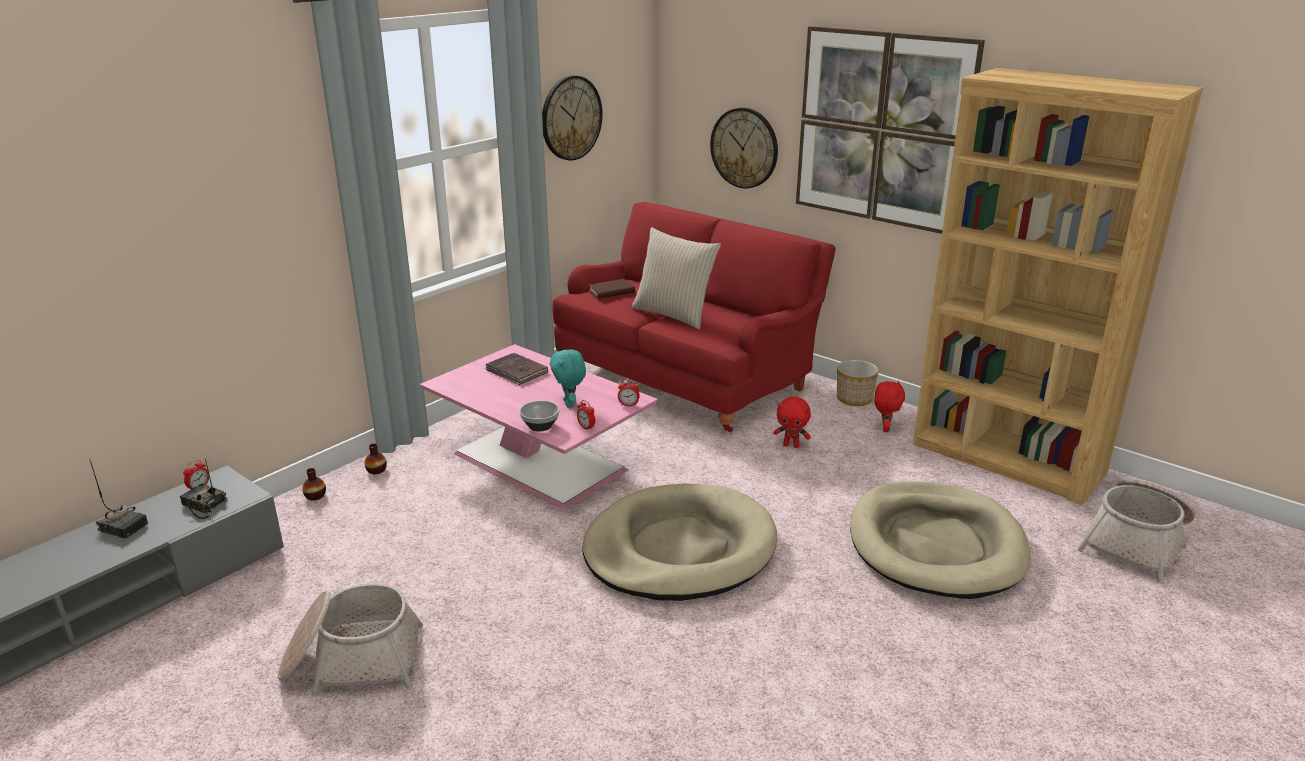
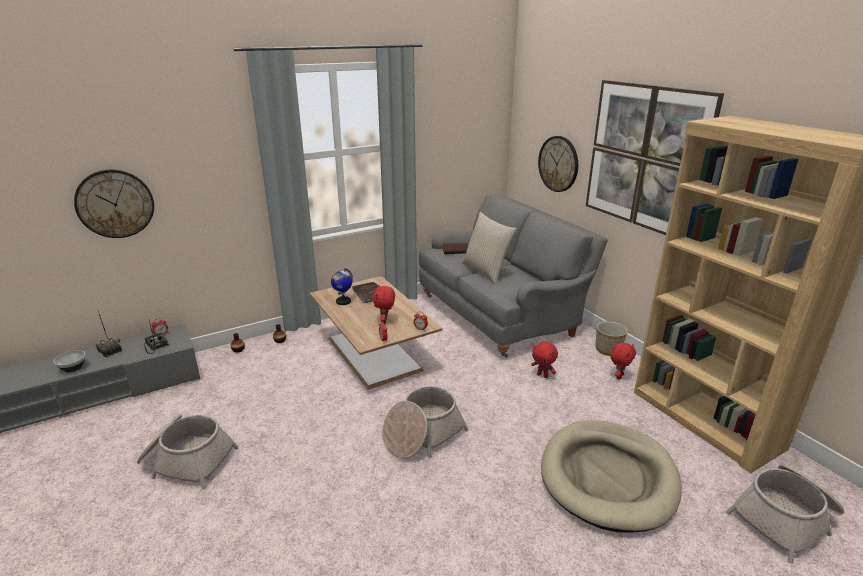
camera: 20 degrees right, 0 degrees up
pink coffee table [420,344,658,510] -> brown coffee table [310,276,443,390]
bowl [520,401,560,432] -> bowl moved to [53,350,86,372]
wall clock [542,75,603,160] -> wall clock moved to [74,170,154,238]
turquoise plush toy [550,349,586,408] -> red plush toy [372,284,395,324]
red sofa [552,202,835,432] -> grey sofa [419,194,608,358]
beige dog bed [582,483,778,601] -> basket [382,386,468,458]
none -> globe [331,268,353,305]

